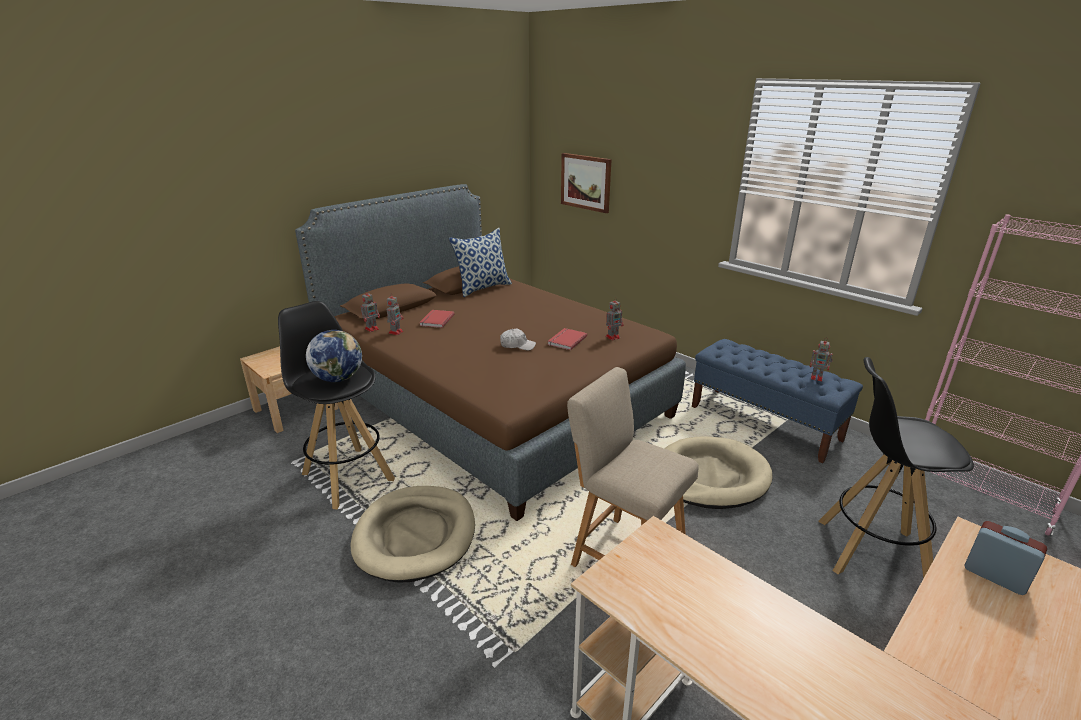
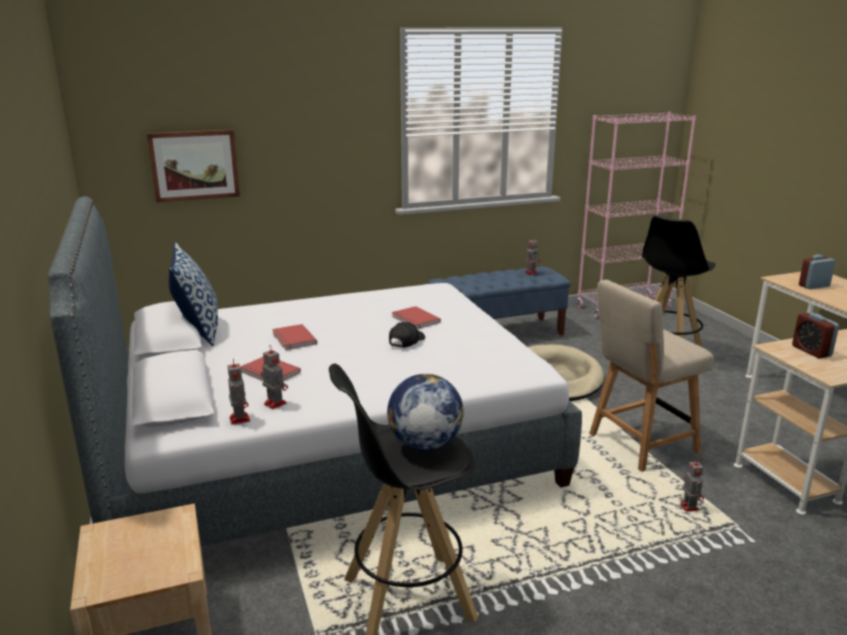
camera: 65 degrees left, 5 degrees down
brown bed [295,184,686,521] -> grey bed [48,196,582,547]
beige dog bed [351,486,475,583] -> none
white cap [500,329,536,351] -> black cap [389,322,425,348]
toy robot [606,297,624,340] -> toy robot moved to [680,458,704,511]
none -> red book [272,324,317,350]
none -> alarm clock [792,312,839,358]

